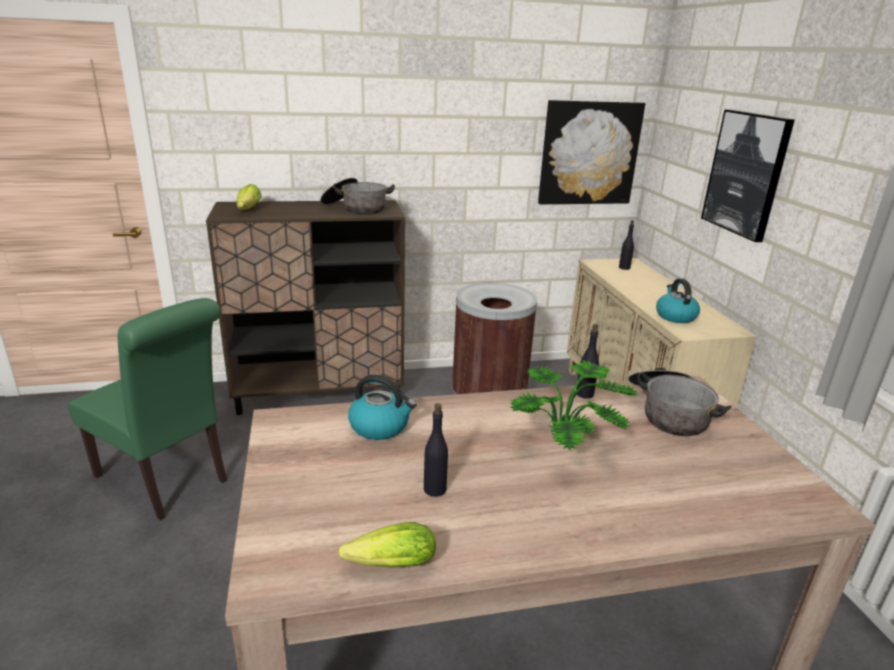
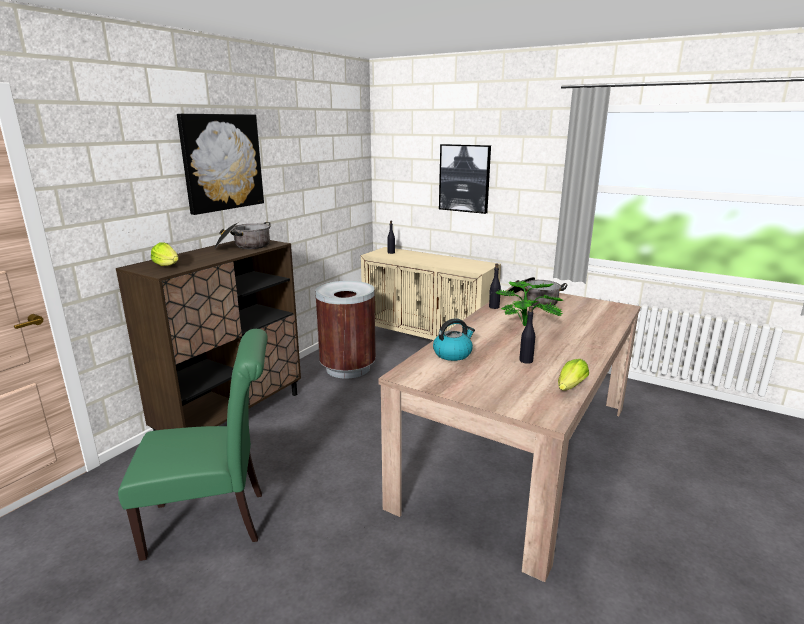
camera: 45 degrees left, 5 degrees down
picture [538,100,645,204] -> picture moved to [177,114,264,215]
kettle [656,278,700,323] -> none

